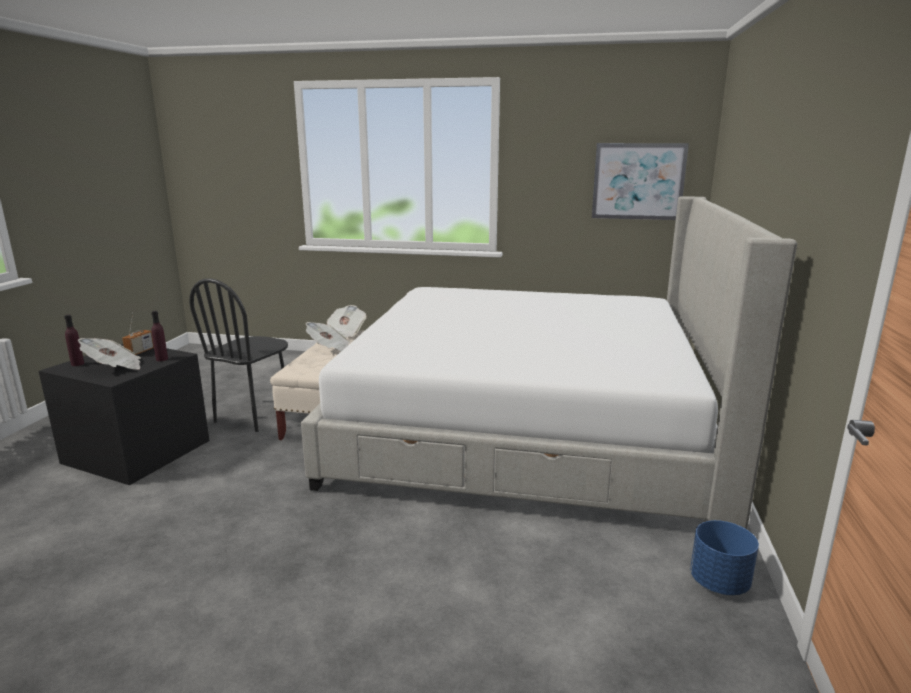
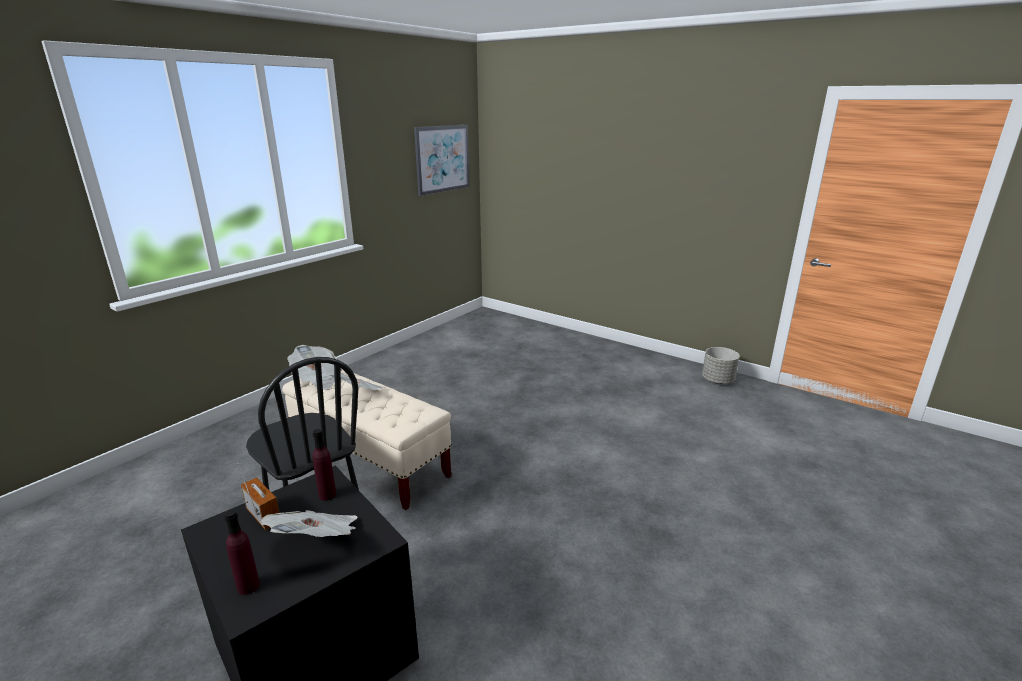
camera: 65 degrees left, 5 degrees up
bed [301,196,797,529] -> none
blue planter [690,520,759,595] -> grey planter [702,347,740,384]

